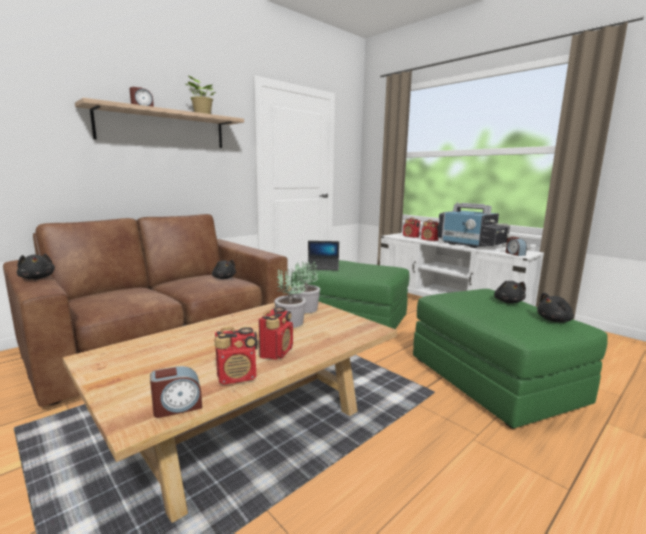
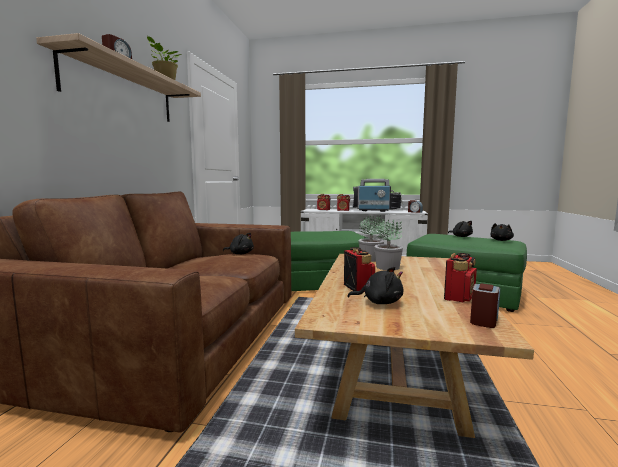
camera: 35 degrees left, 5 degrees down
black plush toy [17,254,55,280] -> black plush toy moved to [347,267,404,304]
radio [259,307,293,360] -> radio moved to [344,247,375,292]
laptop [307,241,339,271] -> none

